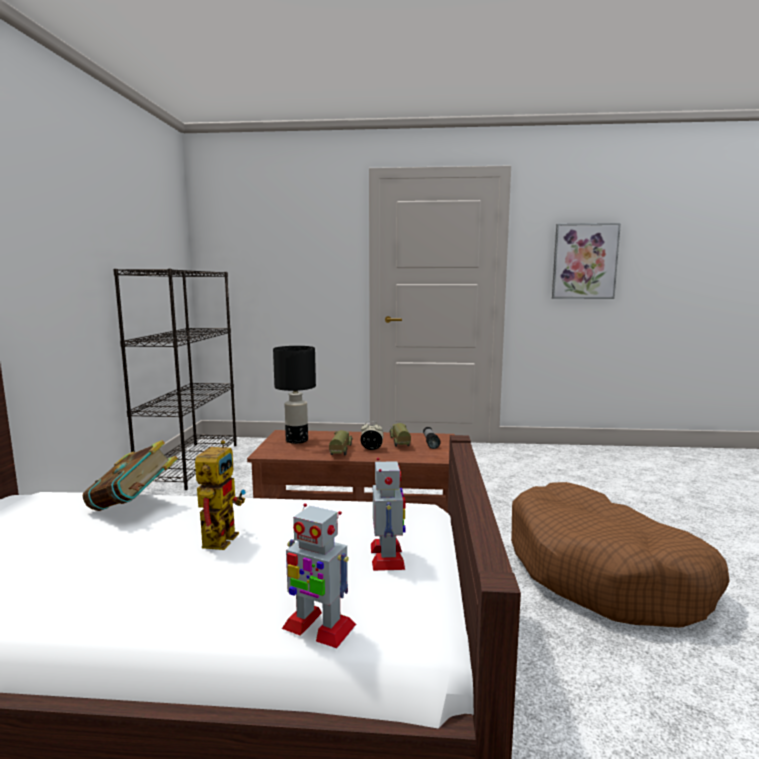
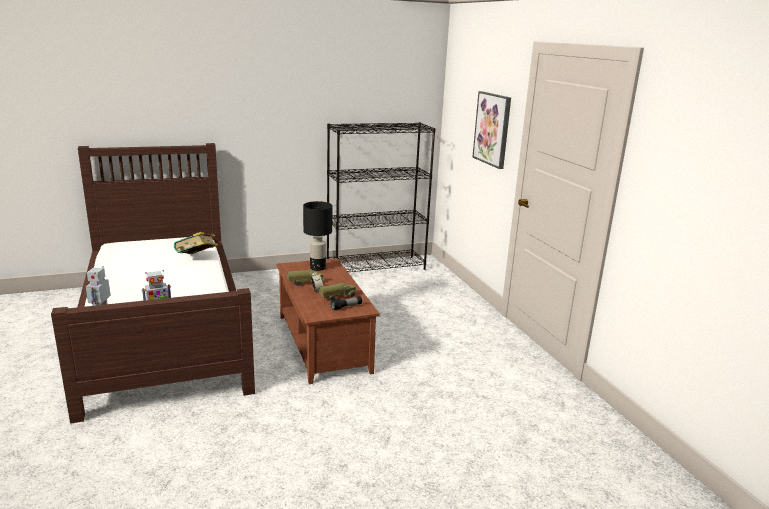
camera: 65 degrees right, 10 degrees up
toy robot [195,440,246,550] -> none
brown dog bed [511,482,729,628] -> none
picture [552,223,621,299] -> picture moved to [472,91,511,169]

